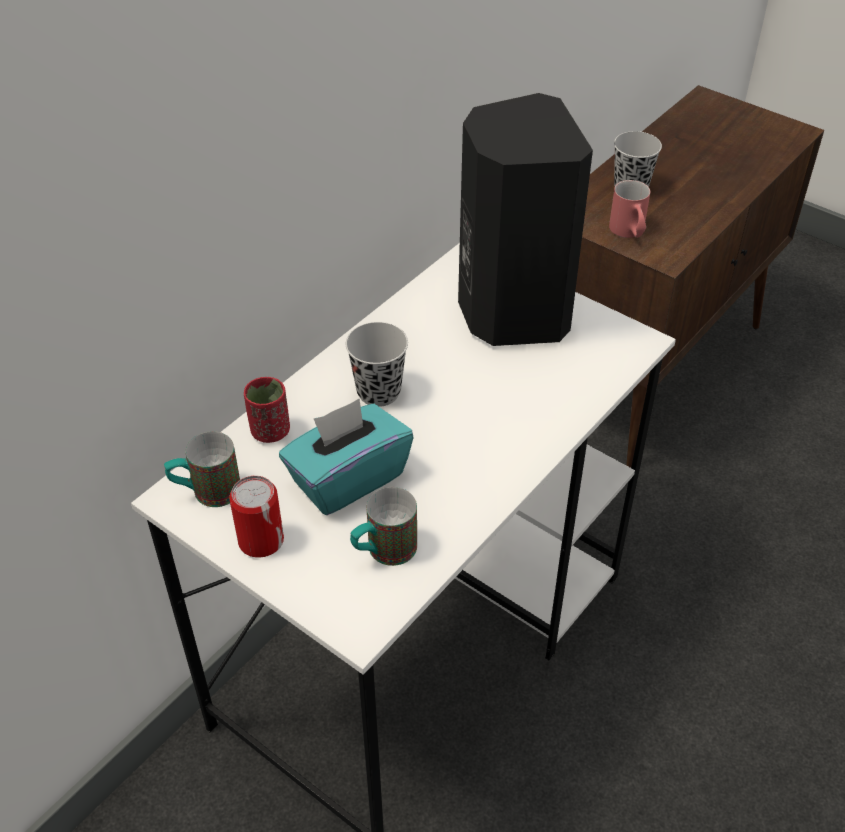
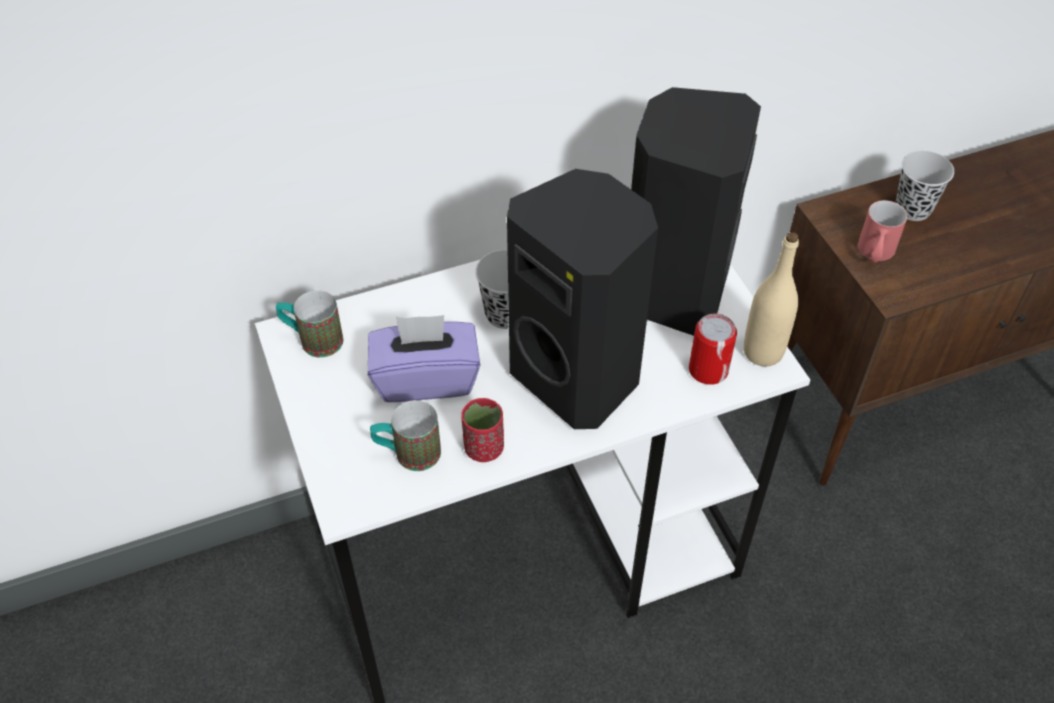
camera: 30 degrees right, 5 degrees up
can [229,476,284,558] -> can moved to [689,313,737,385]
red cup [244,377,290,443] -> red cup moved to [461,398,504,462]
turquoise tissue box [279,399,414,515] -> purple tissue box [368,315,480,402]
none -> black speaker [507,169,658,429]
none -> beige bottle [744,232,799,366]

